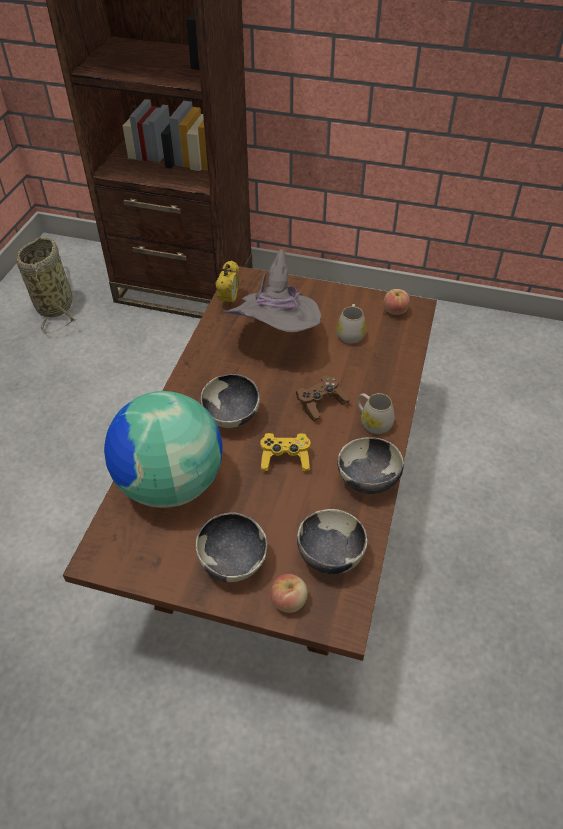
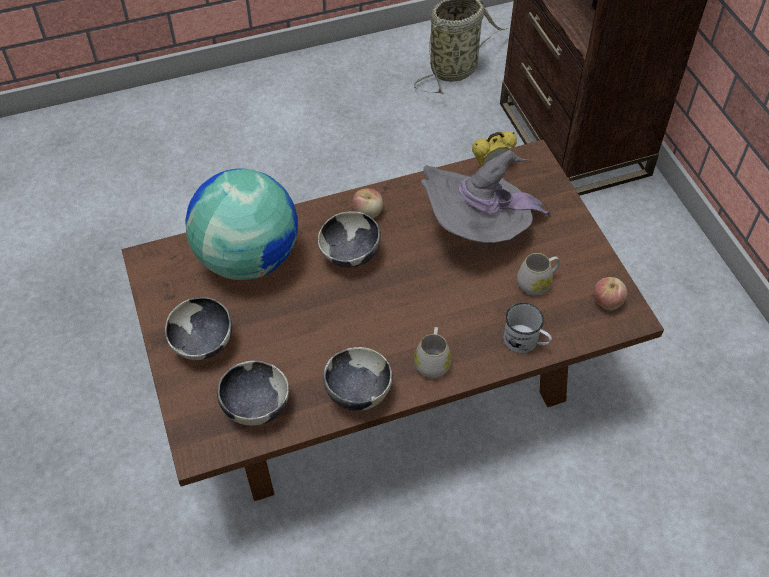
camera: 55 degrees right, 5 degrees up
yellow game controller [260,433,311,471] -> none
apple [270,574,308,613] -> apple moved to [352,188,383,218]
brown game controller [296,375,350,421] -> none
none -> white mug [504,303,552,353]

